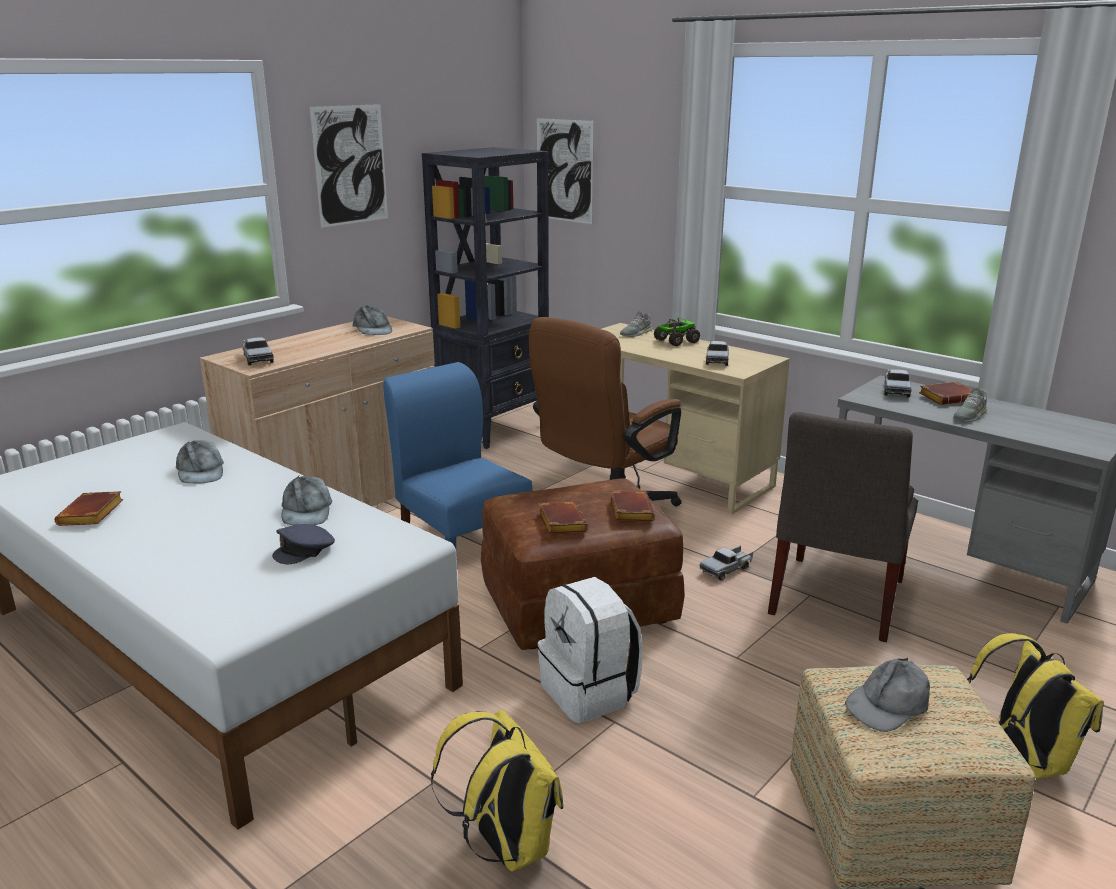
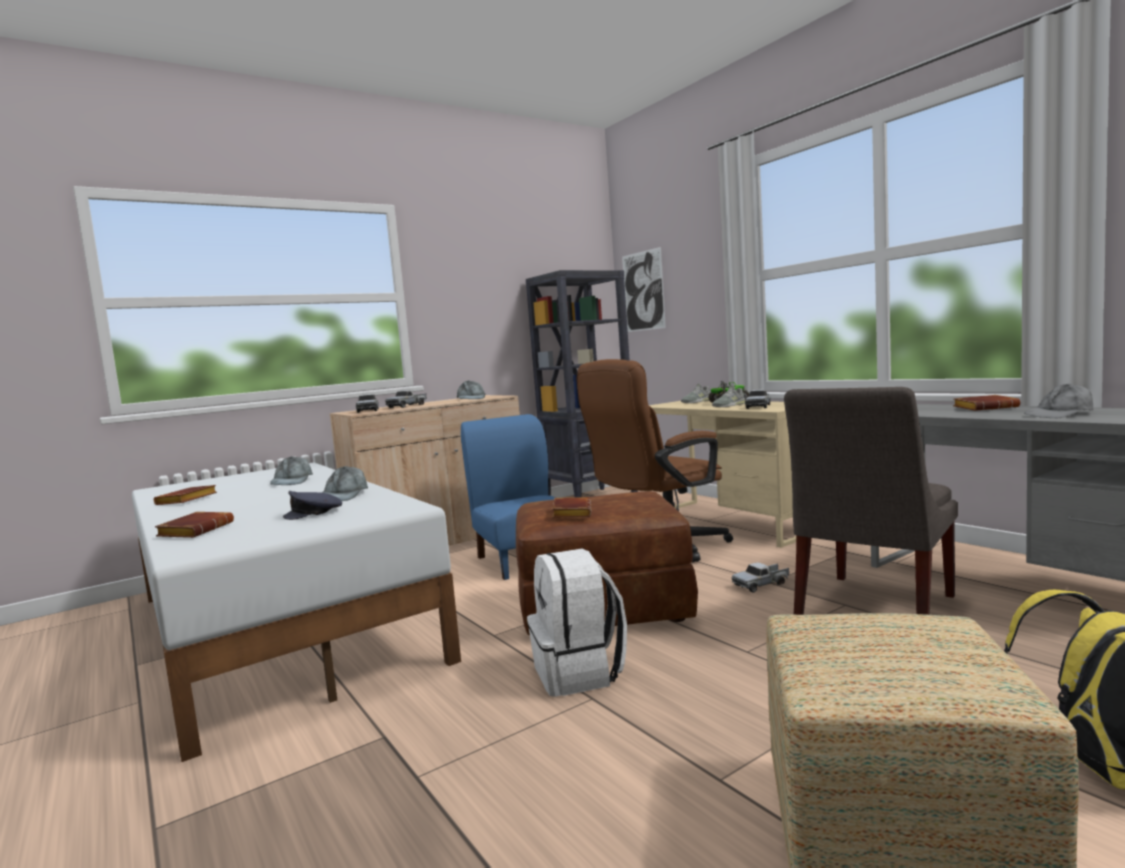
camera: 15 degrees right, 15 degrees down
picture [309,104,388,228] -> none
yellow backpack [431,709,563,872] -> none
brown book [610,491,655,521] -> brown book moved to [155,512,234,538]
grey cap [845,658,930,732] -> grey cap moved to [1024,384,1093,418]
toy truck [884,368,911,398] -> toy truck moved to [385,390,427,408]
grey shoe [953,387,987,422] -> grey shoe moved to [712,385,745,407]

